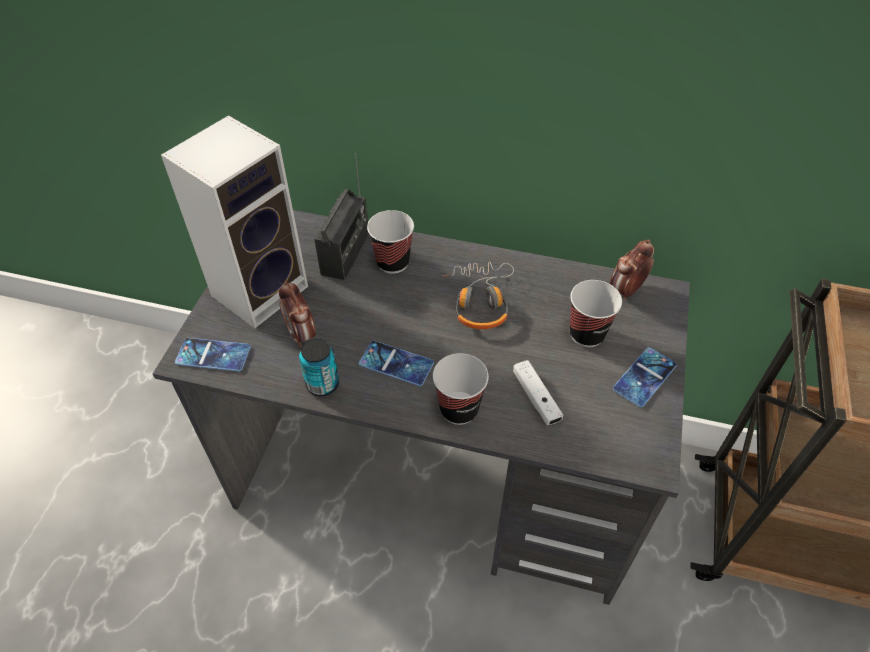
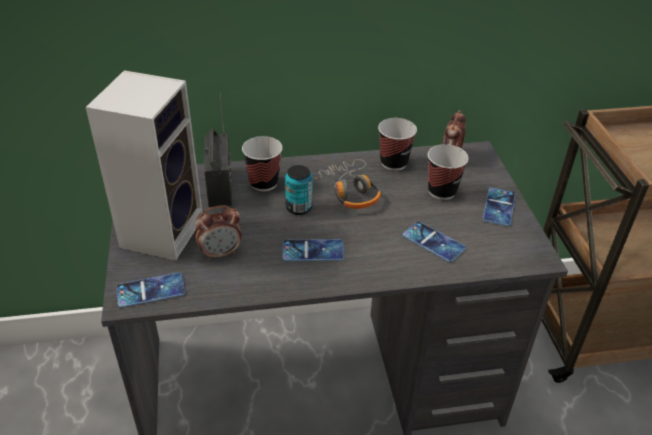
camera: 25 degrees left, 10 degrees down
alarm clock [279,281,316,347] -> alarm clock turned 60 degrees counterclockwise [195,205,242,261]
can [299,338,339,396] -> can moved to [285,165,313,215]
cup [433,353,489,425] -> cup moved to [378,118,417,171]
white game controller [513,360,563,425] -> phone [402,221,466,262]

